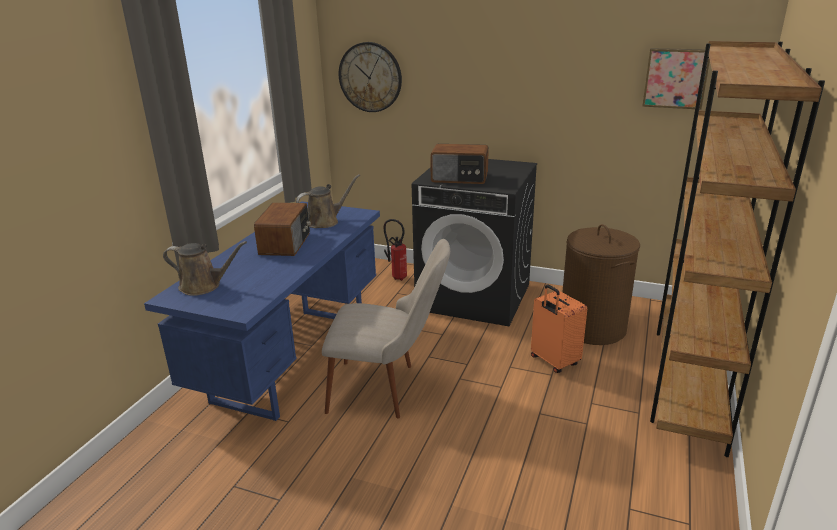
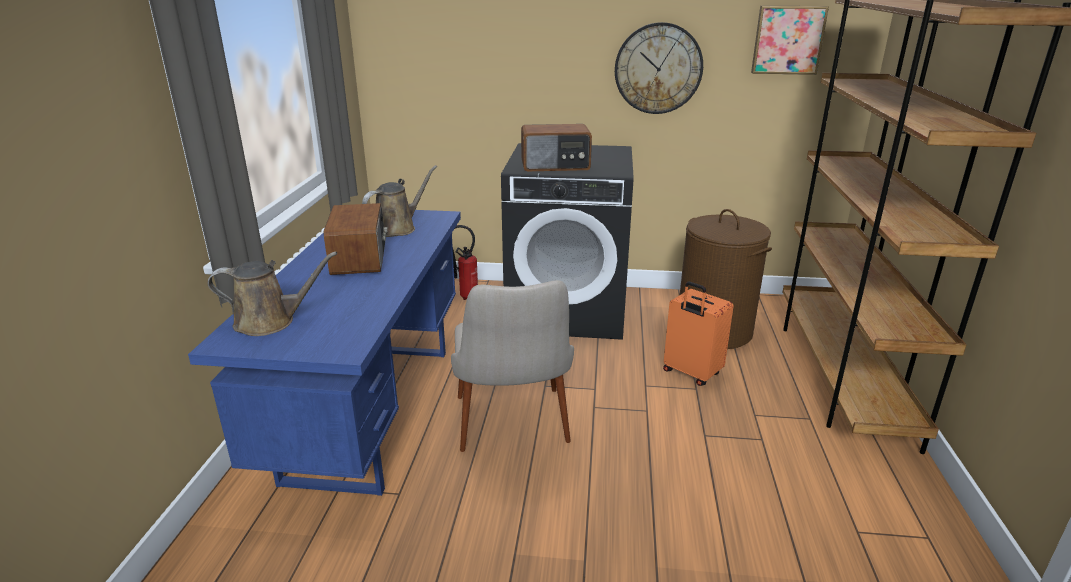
camera: 15 degrees left, 0 degrees up
beige chair [322,239,450,419] -> beige chair turned 90 degrees clockwise [451,280,574,452]
wall clock [339,42,402,112] -> wall clock moved to [615,22,703,114]

